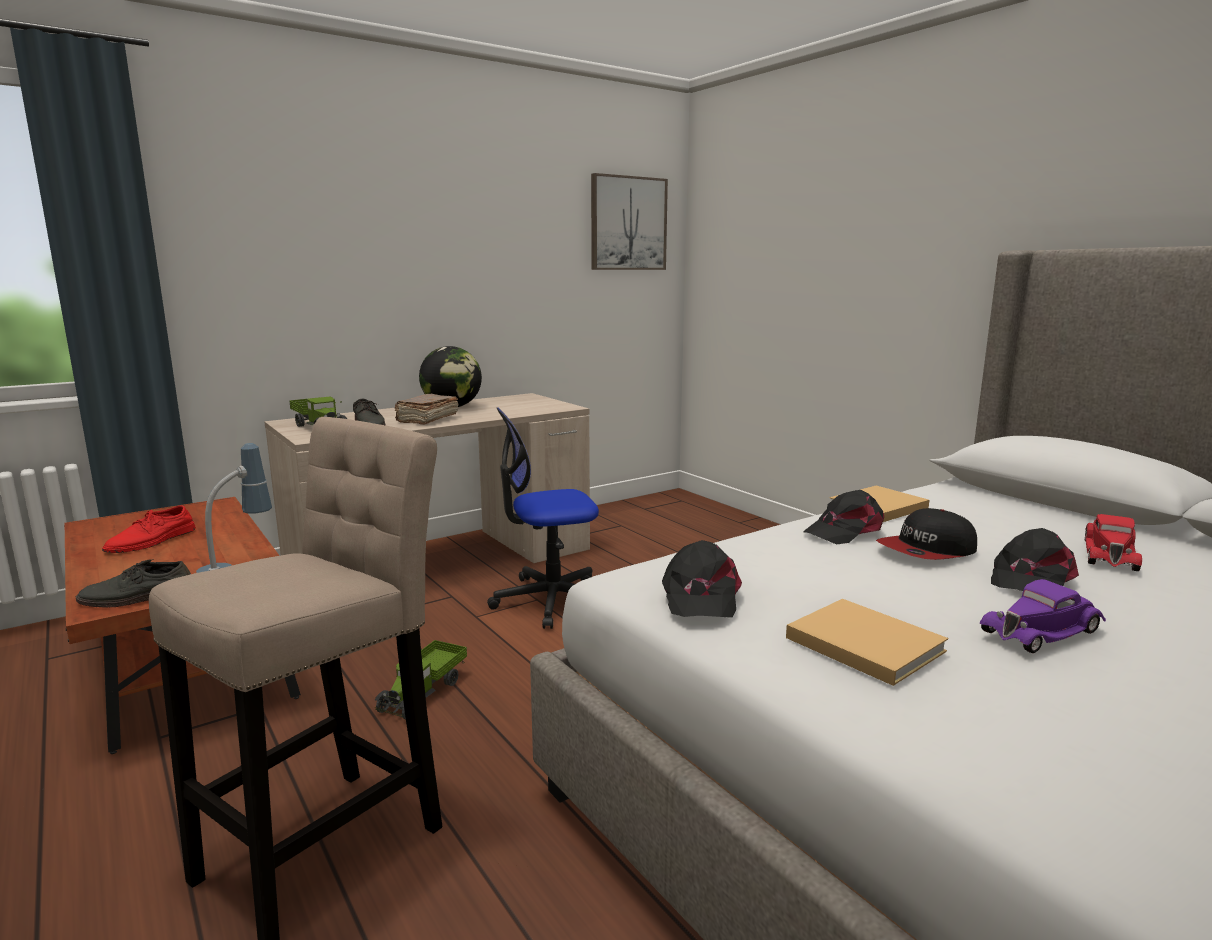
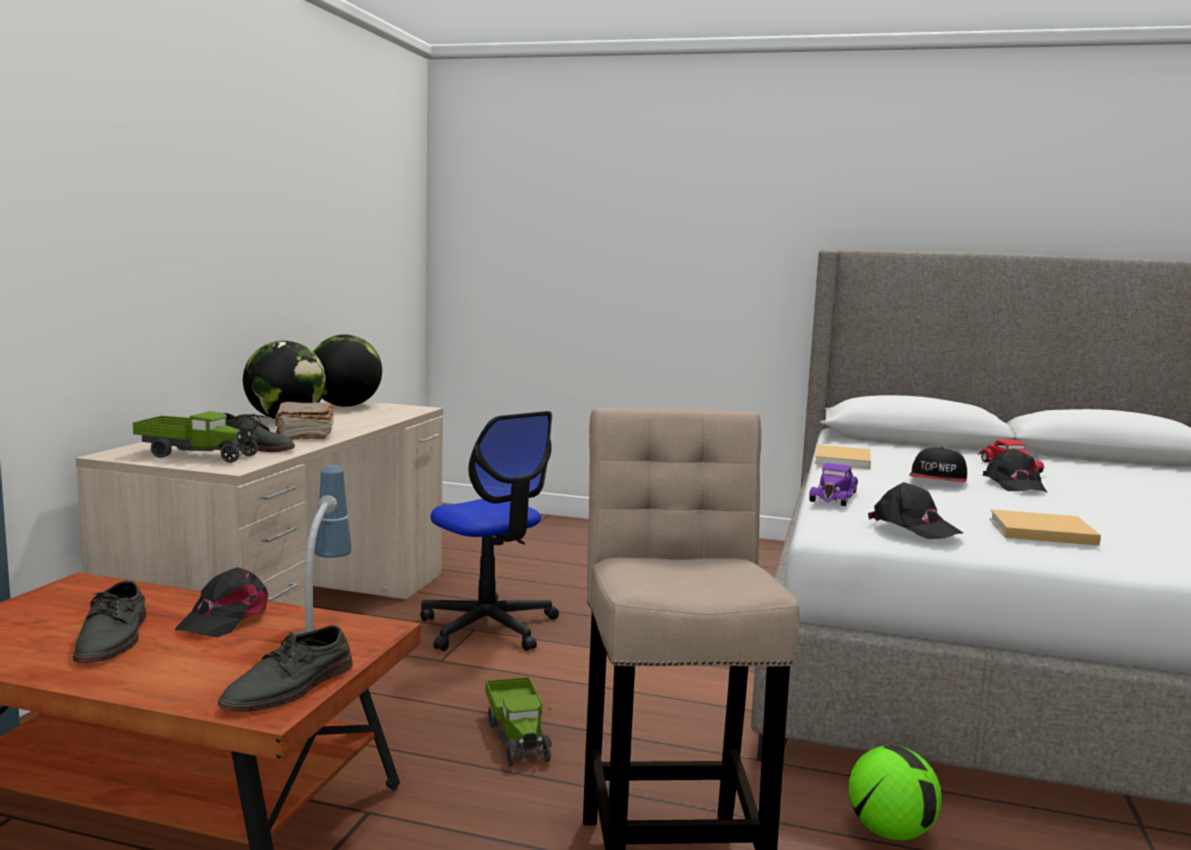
camera: 40 degrees left, 5 degrees down
red shoe [102,505,196,553] -> grey shoe [73,581,146,663]
office chair [487,408,599,629] -> office chair turned 75 degrees counterclockwise [420,411,559,651]
picture [591,173,668,270] -> none
black cap [804,490,884,544] -> black cap moved to [174,567,268,637]
purple toy car [980,579,1106,653] -> purple toy car moved to [809,463,858,506]
none -> globe [313,334,382,407]
none -> football [849,745,942,840]

